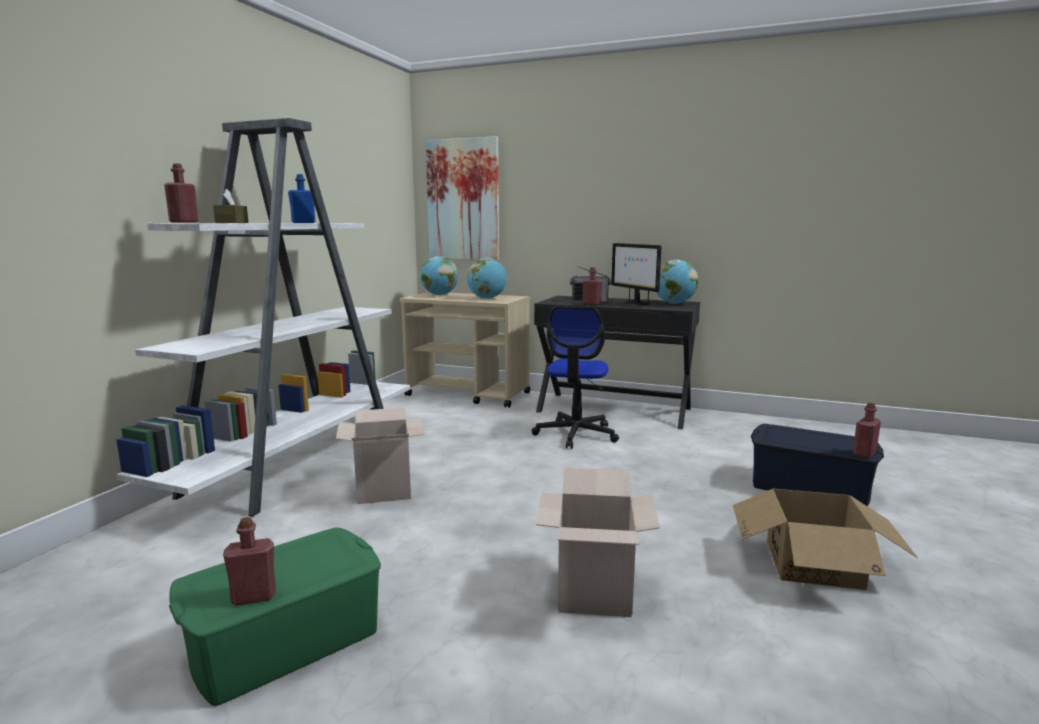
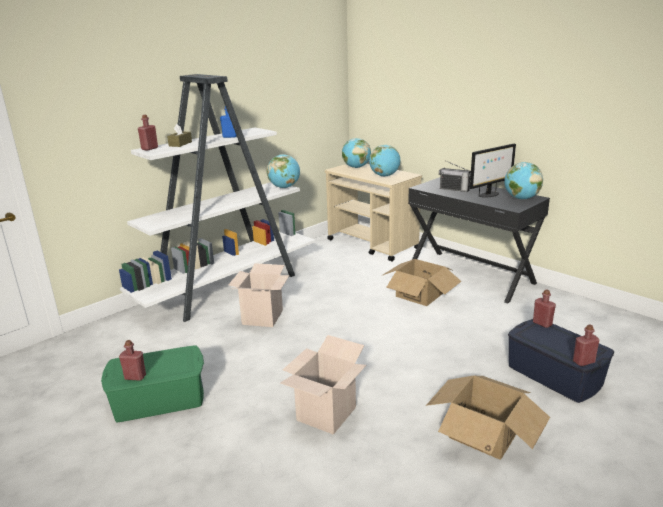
camera: 25 degrees right, 10 degrees up
picture [426,136,499,260] -> none
office chair [531,306,619,449] -> cardboard box [381,259,461,306]
red bottle [583,267,602,305] -> red bottle moved to [533,289,556,328]
monitor [611,243,662,305] -> monitor turned 120 degrees counterclockwise [470,143,516,198]
none -> globe [267,154,300,188]

